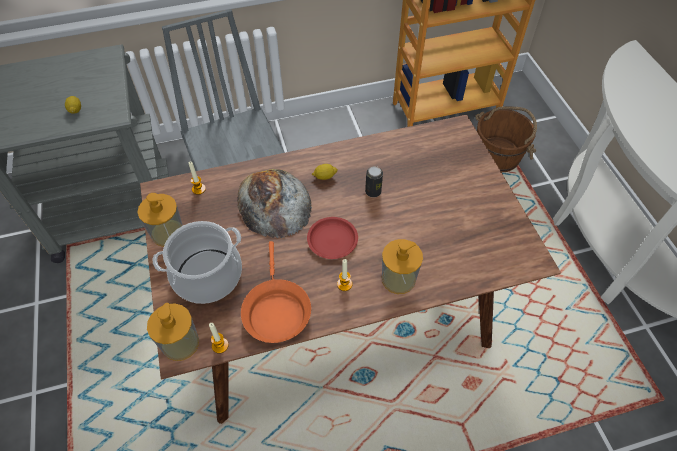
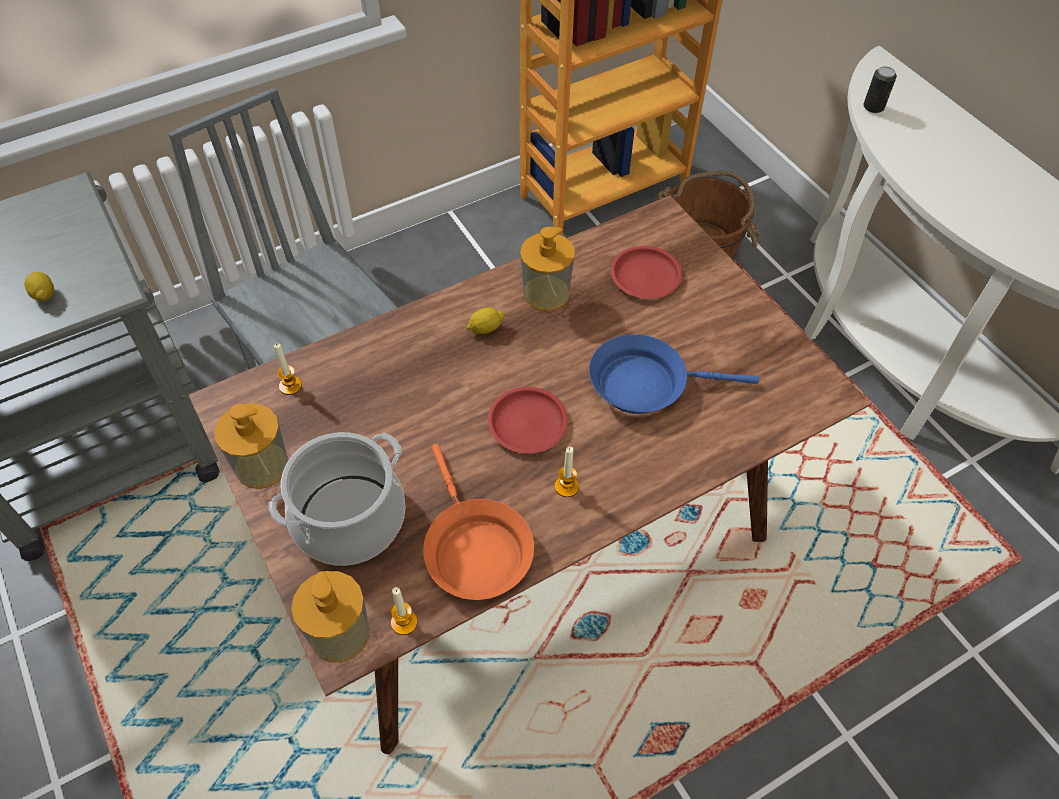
camera: 15 degrees left, 0 degrees up
bread [237,169,312,238] -> none
can [365,166,383,197] -> can moved to [863,66,897,113]
soap dispenser [382,239,423,294] -> soap dispenser moved to [520,227,575,311]
none -> blue frying pan [589,334,759,414]
none -> red plate [611,246,682,299]

